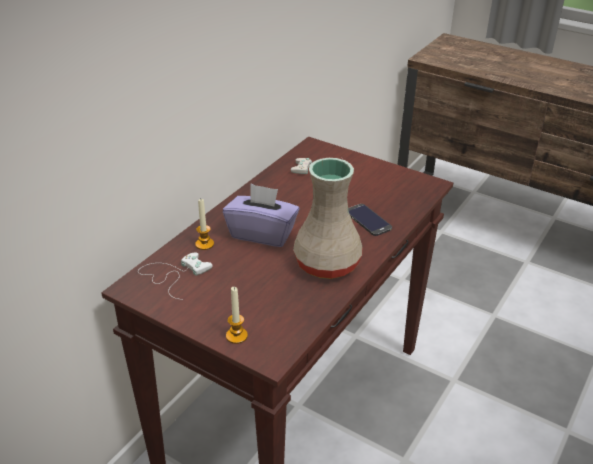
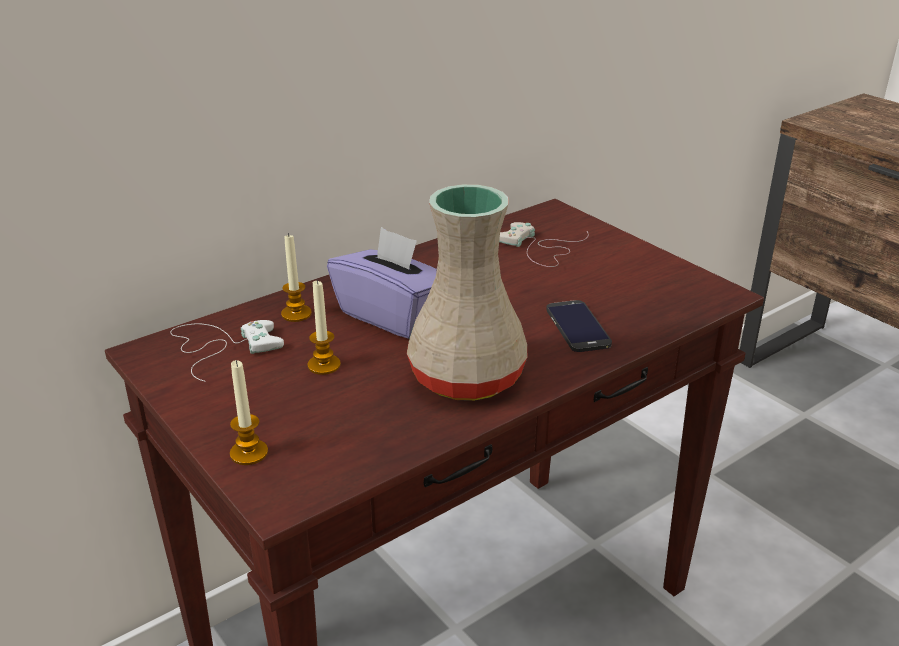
camera: 20 degrees right, 5 degrees down
none -> candle [308,280,341,375]

